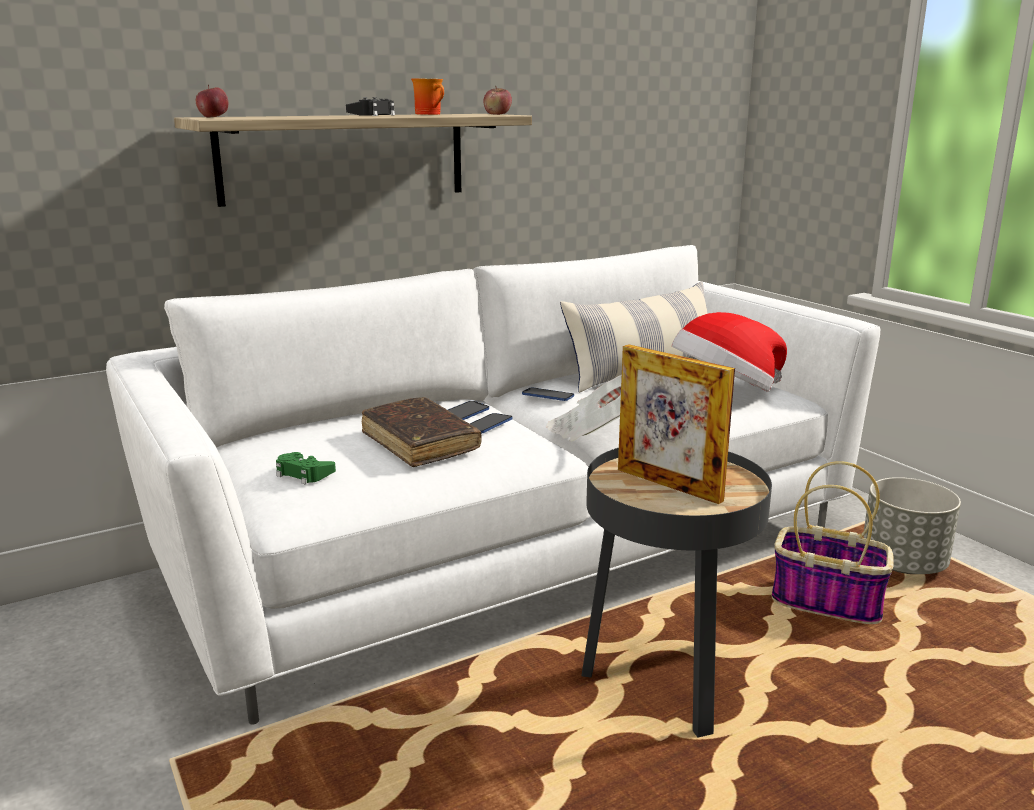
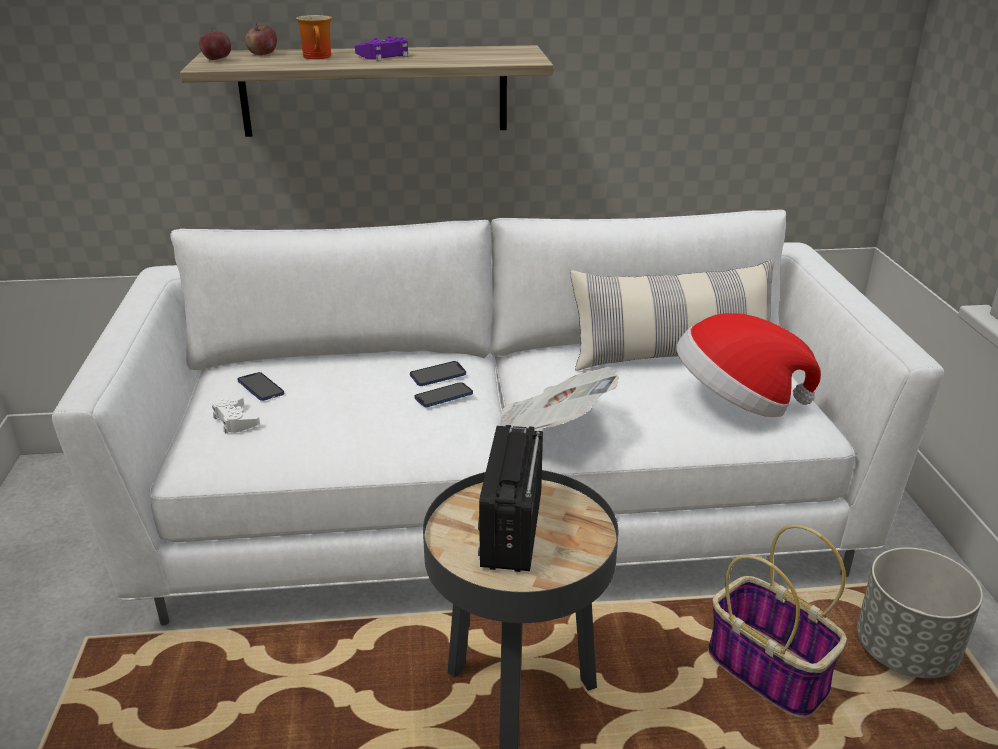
camera: 25 degrees right, 10 degrees up
green game controller [276,452,336,485] -> white game controller [212,395,260,433]
black game controller [346,97,395,116] -> purple game controller [355,36,408,61]
brown book [362,397,482,467] -> none
mug [411,79,444,115] -> mug moved to [296,15,332,59]
apple [483,86,512,115] -> apple moved to [245,24,277,55]
phone [522,388,574,401] -> phone moved to [238,372,284,401]
picture frame [618,344,735,504] -> radio [478,425,543,572]

